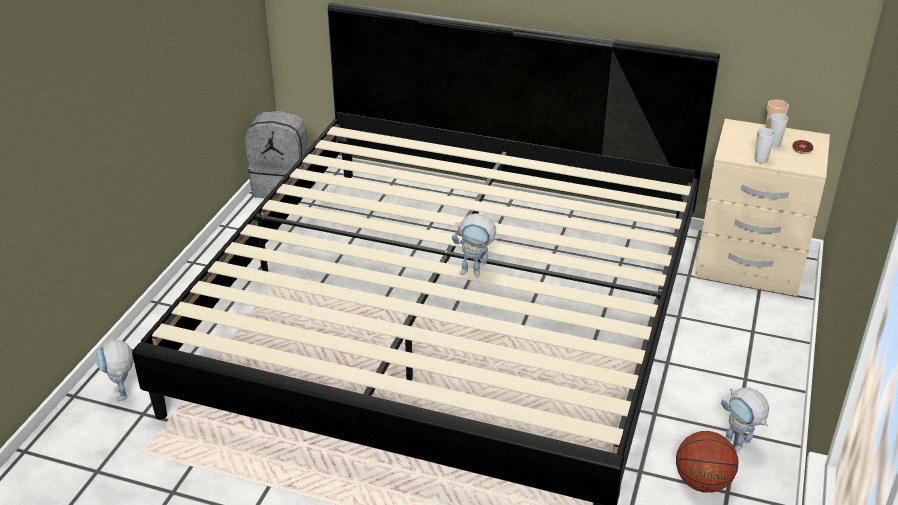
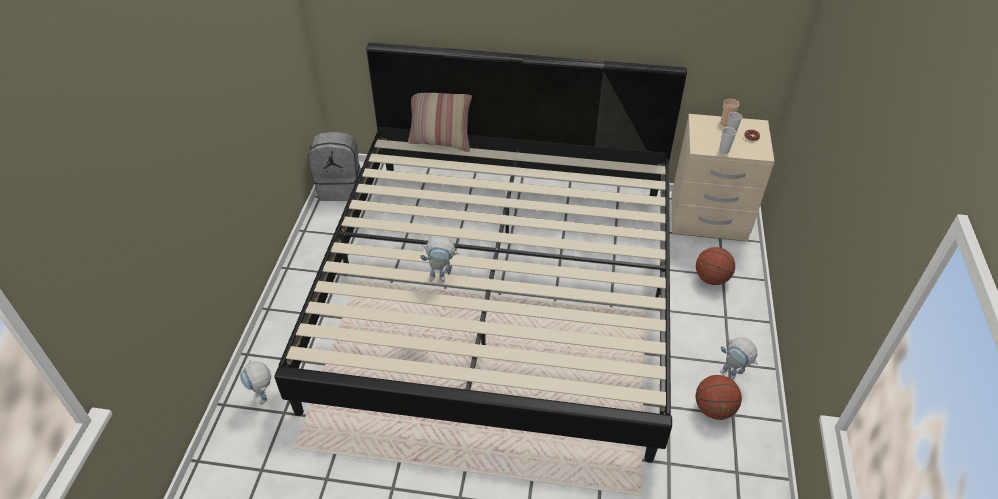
camera: 10 degrees left, 10 degrees up
toy robot [452,213,501,277] -> toy robot moved to [420,236,459,282]
none -> pillow [408,93,472,152]
none -> basketball [696,247,735,285]

